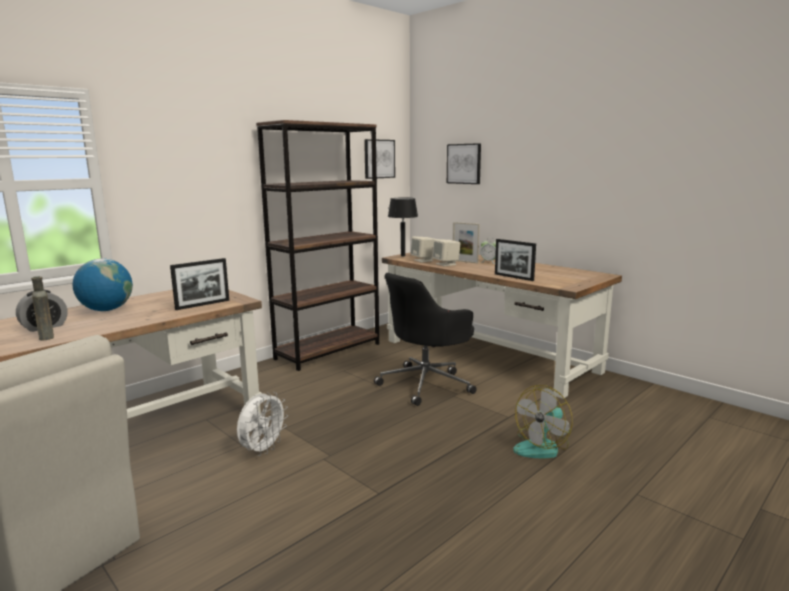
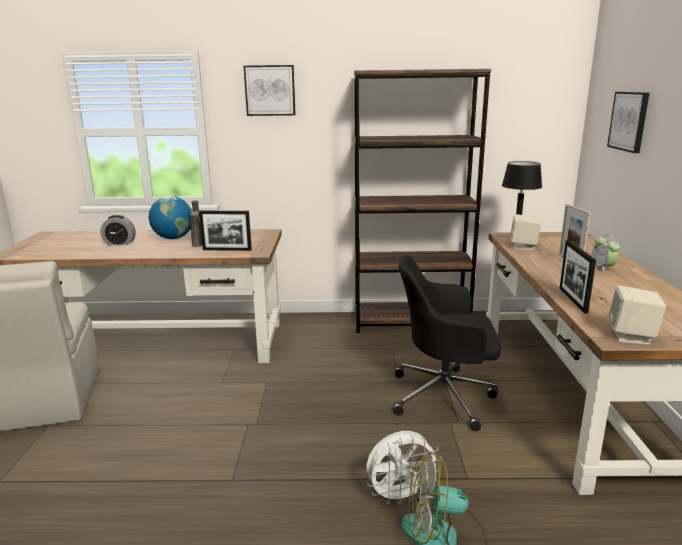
camera: 45 degrees right, 5 degrees up
brown bottle [31,276,54,340] -> brown bottle moved to [190,200,202,247]
white fan [237,392,288,456] -> white fan moved to [367,431,442,505]
picture [364,139,395,179] -> picture moved to [244,65,296,116]
beige speaker [433,239,460,266] -> beige speaker moved to [608,285,666,345]

